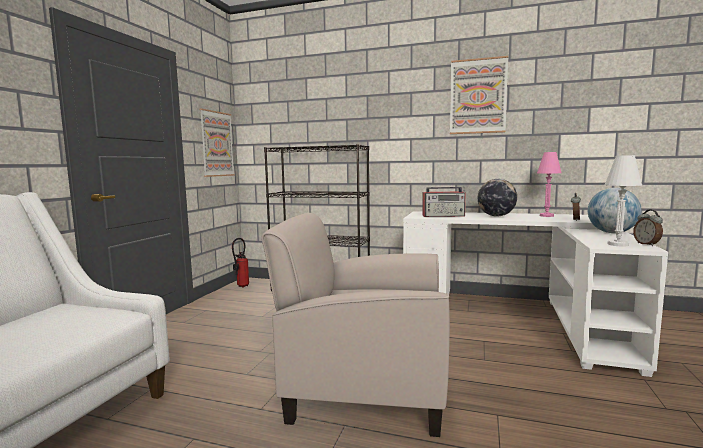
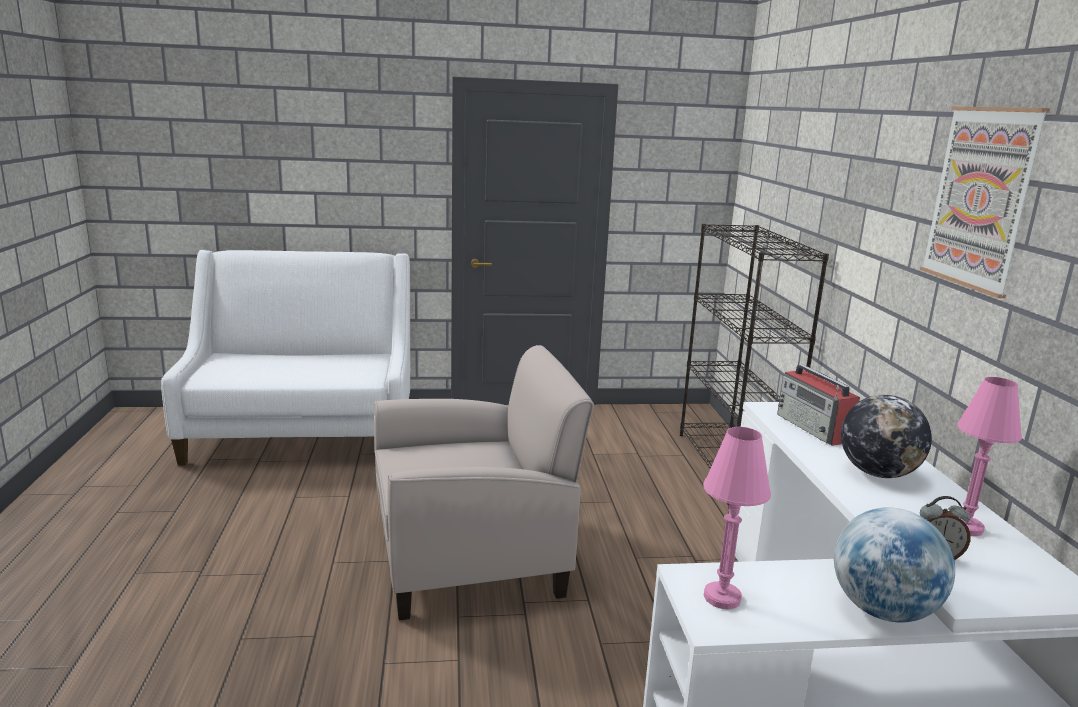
camera: 65 degrees right, 10 degrees up
picture [199,108,235,177] -> none
fire extinguisher [232,238,249,288] -> none
beige armchair [261,213,450,437] -> beige armchair turned 90 degrees clockwise [374,345,594,620]
white table lamp [605,155,642,247] -> pink table lamp [703,427,771,609]
alarm clock [633,210,663,246] -> none

